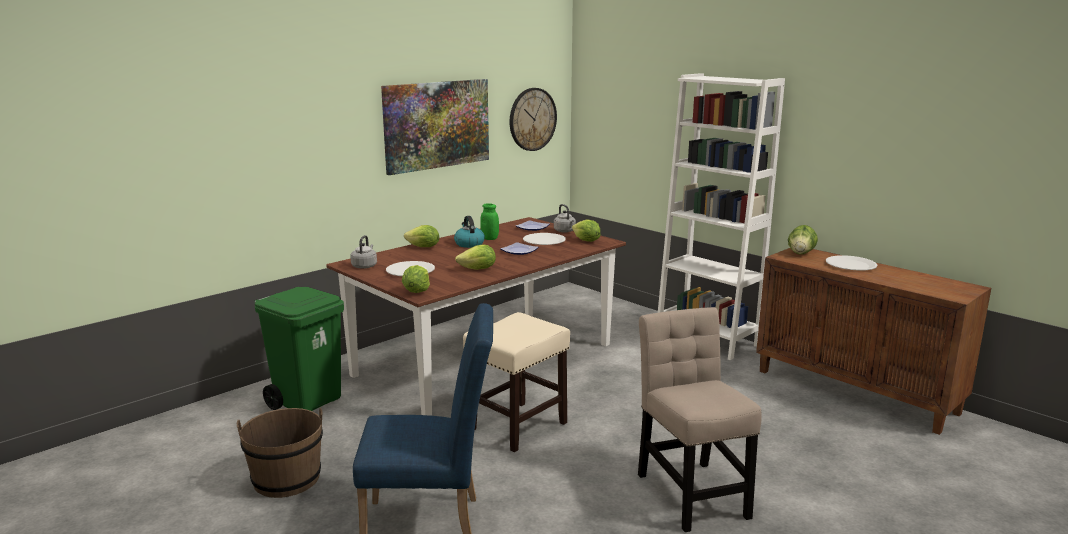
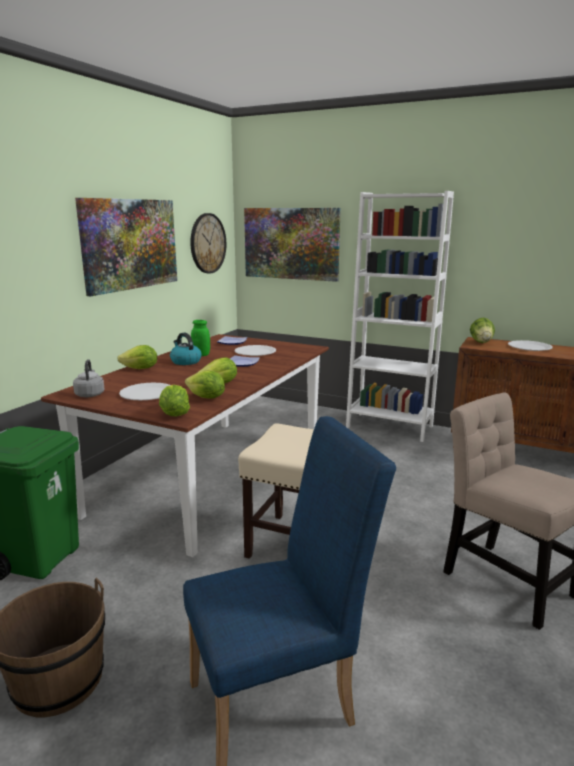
camera: 20 degrees left, 0 degrees up
grey kettle [554,204,576,233] -> none
lettuce [572,219,601,242] -> lettuce moved to [185,371,225,399]
none -> picture [244,208,341,282]

